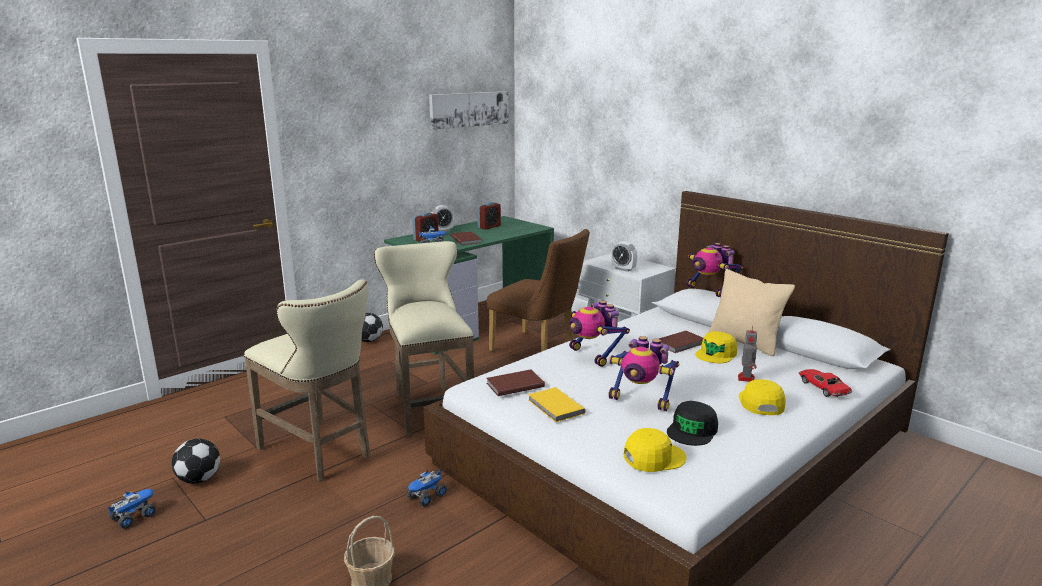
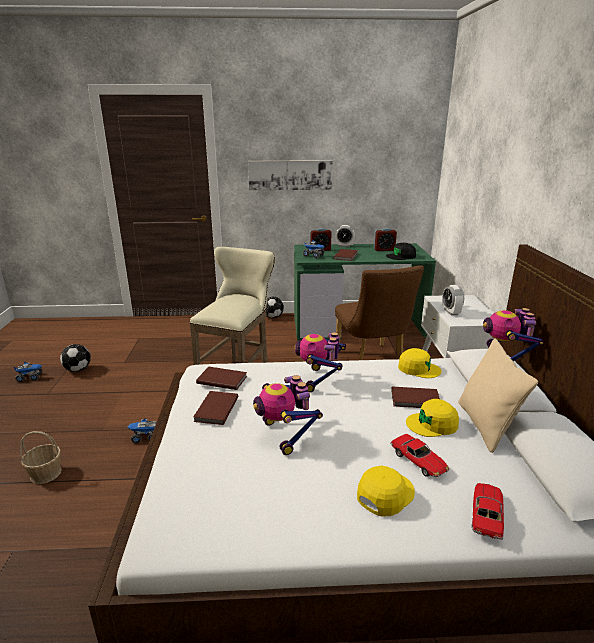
camera: 40 degrees right, 5 degrees up
beige stool [244,279,371,482] -> none
picture [429,91,508,130] -> picture moved to [248,160,333,190]
yellow book [528,387,586,422] -> brown book [193,391,238,425]
yellow cap [624,428,686,472] -> yellow cap moved to [398,348,442,378]
black cap [667,401,718,446] -> black cap moved to [386,243,416,260]
toy robot [738,325,757,382] -> toy car [390,434,449,477]

